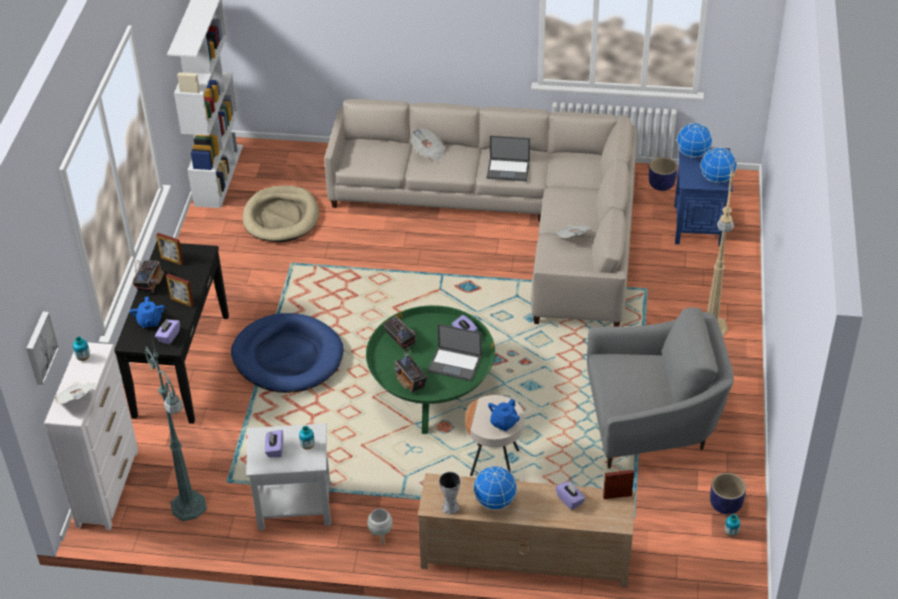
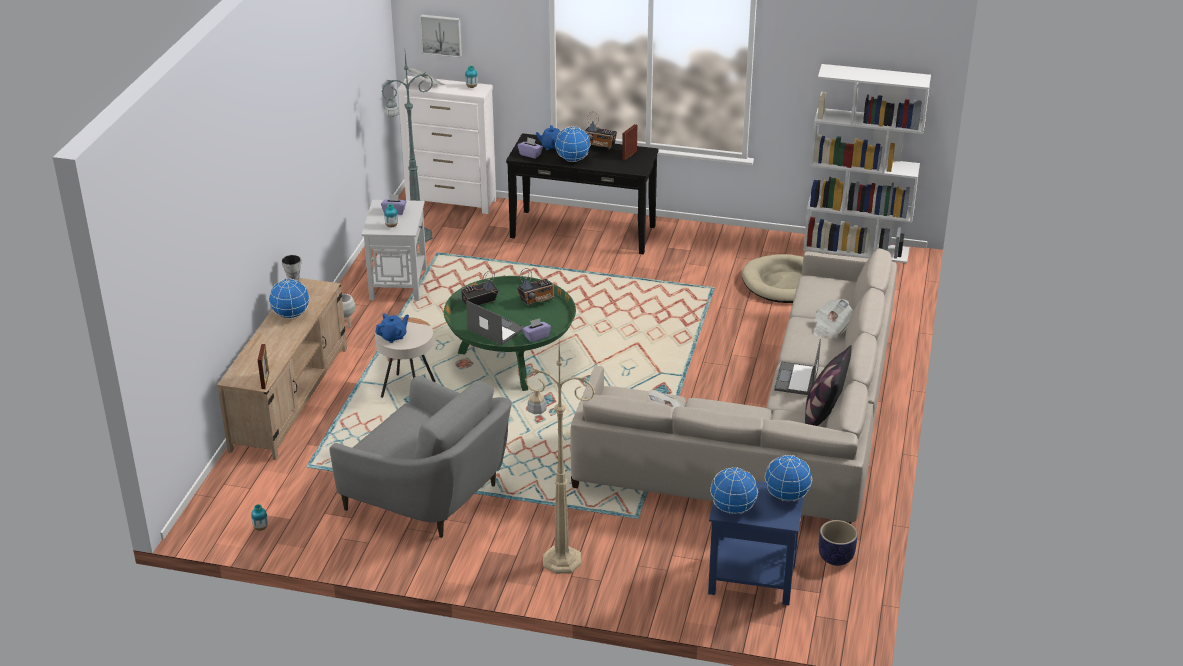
camera: 95 degrees right, 10 degrees down
picture frame [166,274,194,307] -> globe [555,126,591,162]
blue dog bed [231,313,344,393] -> none
laptop [428,324,482,381] -> laptop turned 105 degrees clockwise [466,300,524,345]
blue teapot [488,399,520,431] -> blue teapot turned 105 degrees clockwise [375,313,409,343]
purple tissue box [555,481,585,510] -> none
grey armchair [587,308,734,469] -> grey armchair turned 60 degrees counterclockwise [329,376,512,538]
planter [710,473,746,515] -> none
none -> pillow [805,345,852,426]

